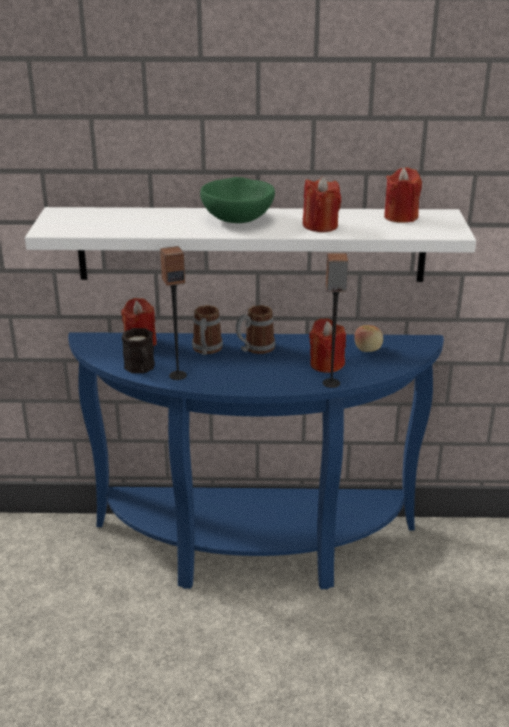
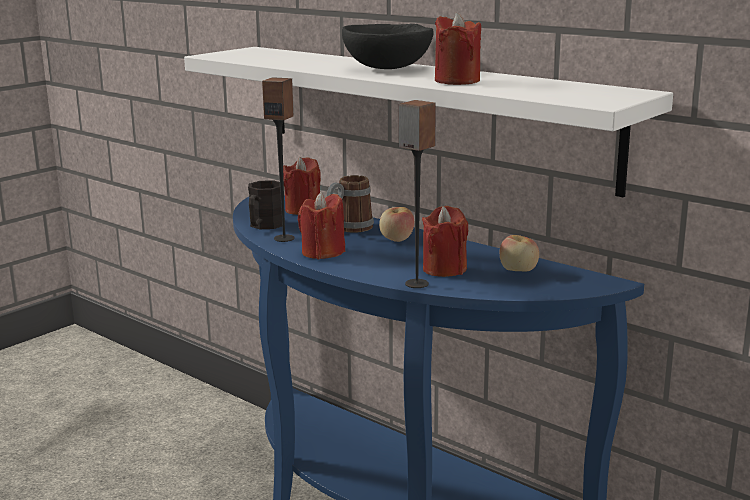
camera: 40 degrees right, 10 degrees down
green bowl [200,177,275,223] -> black bowl [342,23,433,69]
mug [236,305,275,354] -> apple [379,207,414,242]
red candle [384,167,422,223] -> red candle moved to [298,192,345,259]

